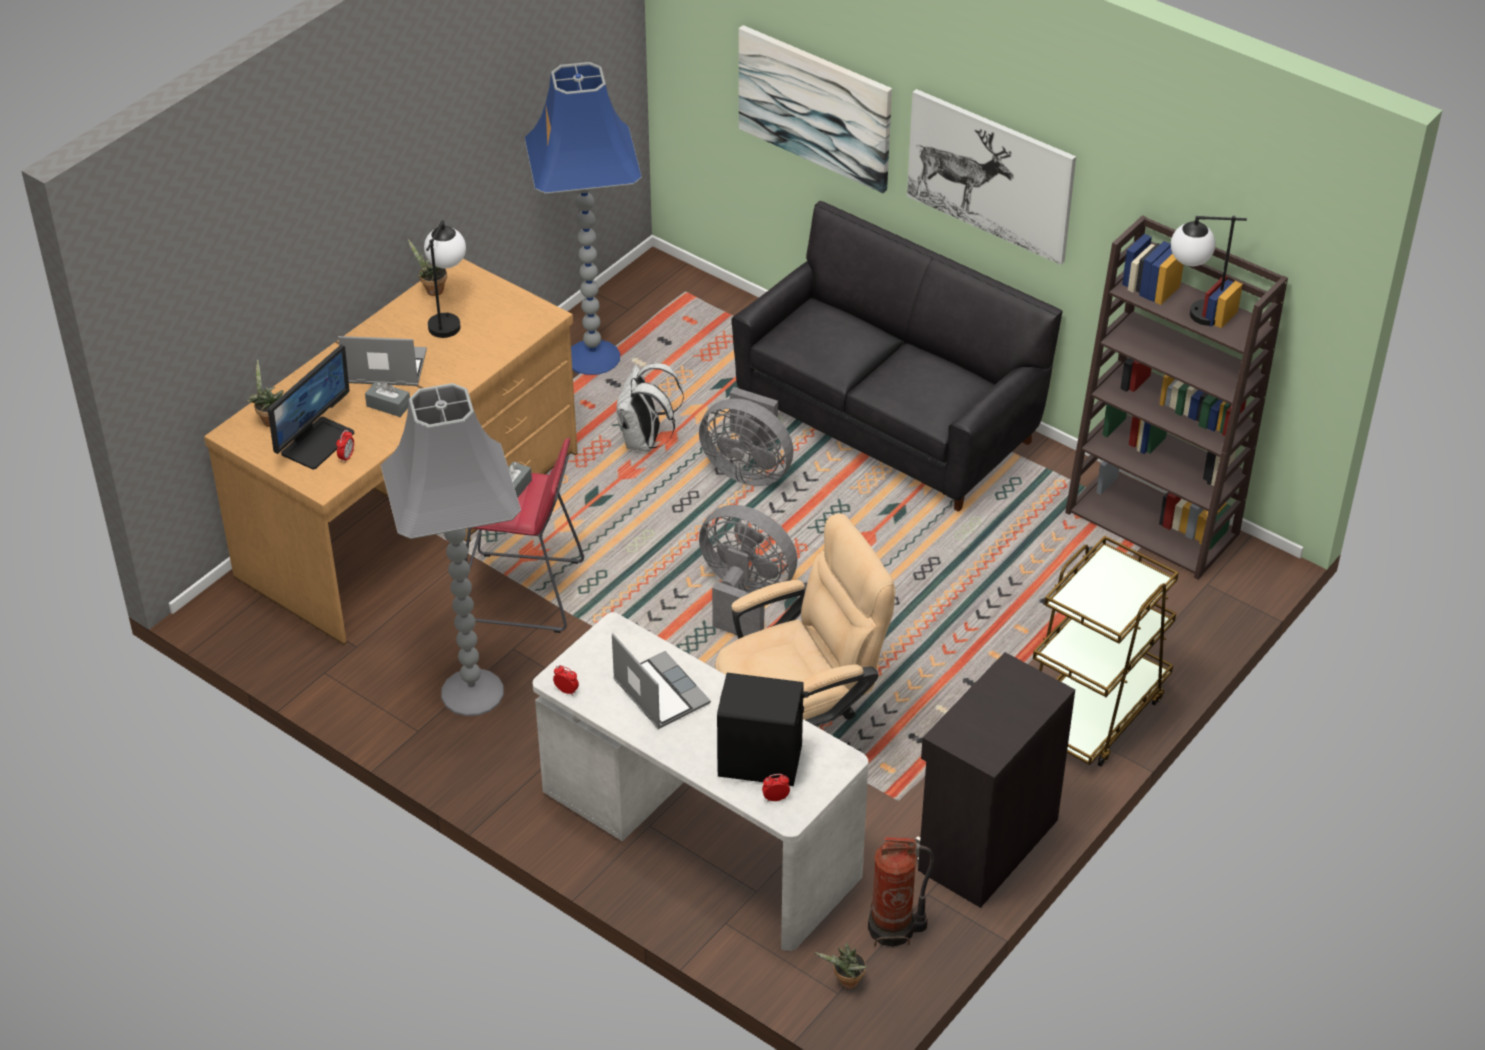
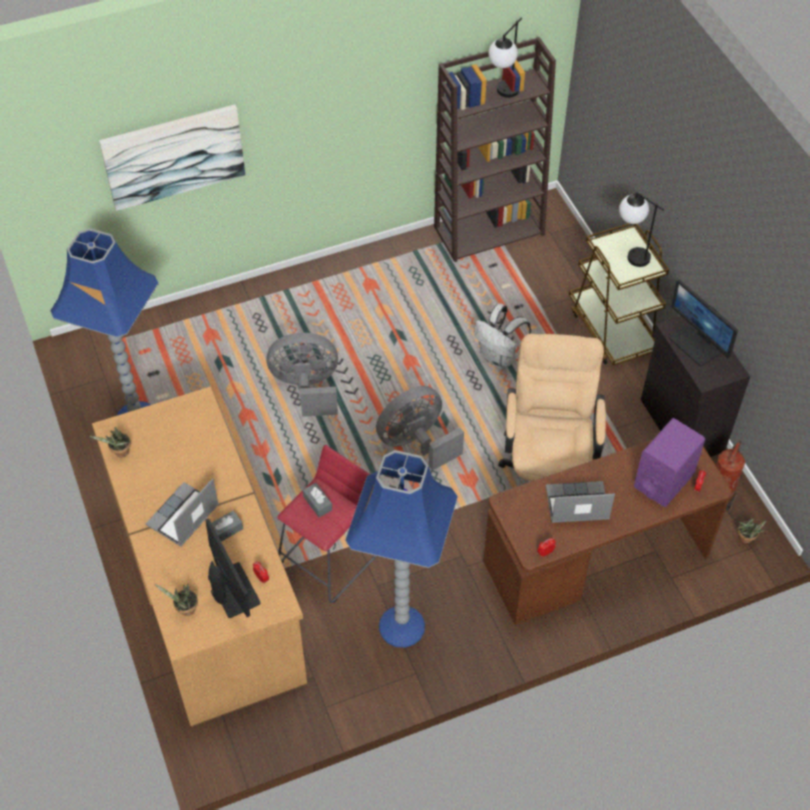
camera: 60 degrees left, 10 degrees up
grey floor lamp [381,383,521,716] -> blue floor lamp [345,450,458,648]
table lamp [424,220,466,338] -> table lamp moved to [619,192,664,267]
white desk [533,612,868,951] -> brown desk [483,440,732,625]
white backpack [616,363,684,452] -> white backpack moved to [474,303,531,370]
grey fan [699,387,793,486] -> grey fan turned 150 degrees counterclockwise [267,333,338,417]
black speaker [717,673,809,786] -> purple speaker [634,418,705,507]
black sofa [732,201,1063,512] -> none
picture [907,89,1076,265] -> none
none -> monitor [669,279,738,366]

